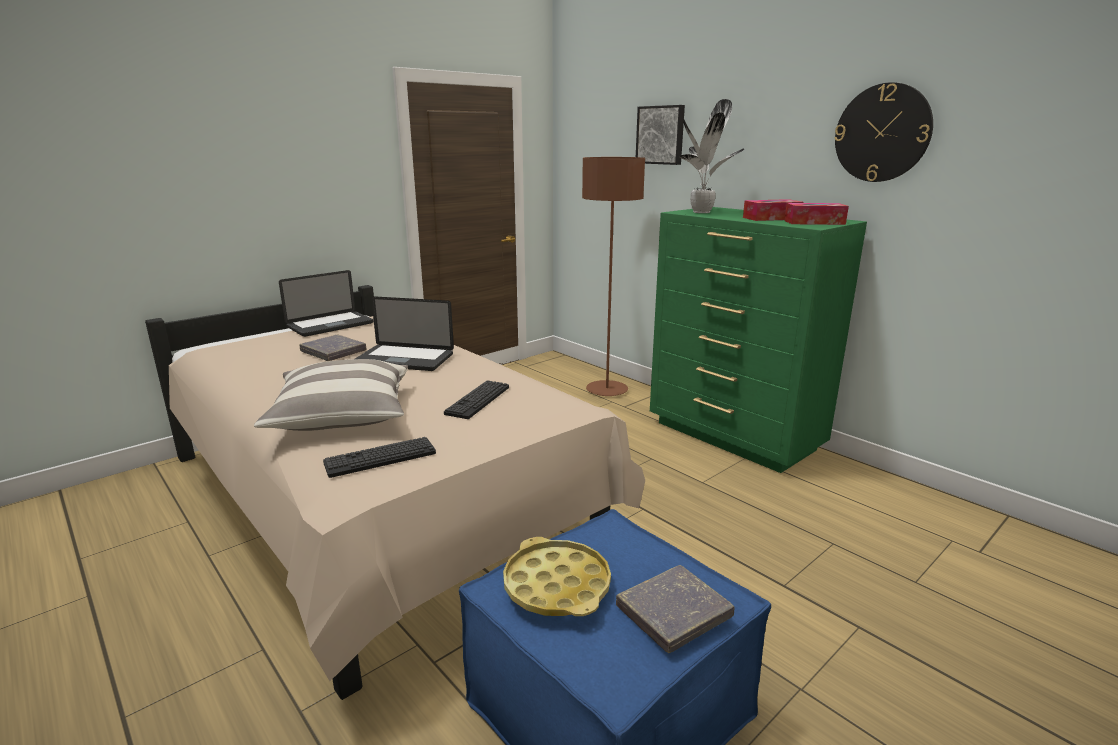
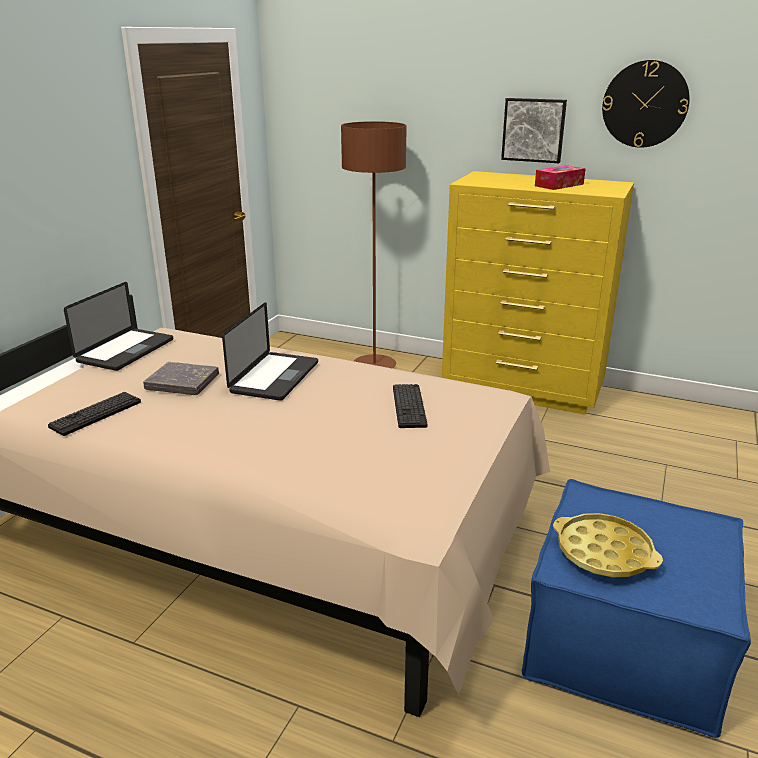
camera: 25 degrees left, 5 degrees up
pillow [254,359,408,431] -> none
keyboard [323,437,436,478] -> keyboard moved to [48,392,141,436]
laptop [355,296,454,371] -> laptop turned 60 degrees counterclockwise [222,302,318,401]
grey book [616,565,735,653] -> none
picture [636,105,685,165] -> picture moved to [501,98,567,163]
green dresser [650,207,867,473] -> yellow dresser [442,171,634,415]
potted plant [679,99,744,213] -> none
tissue box [784,203,849,225] -> none

